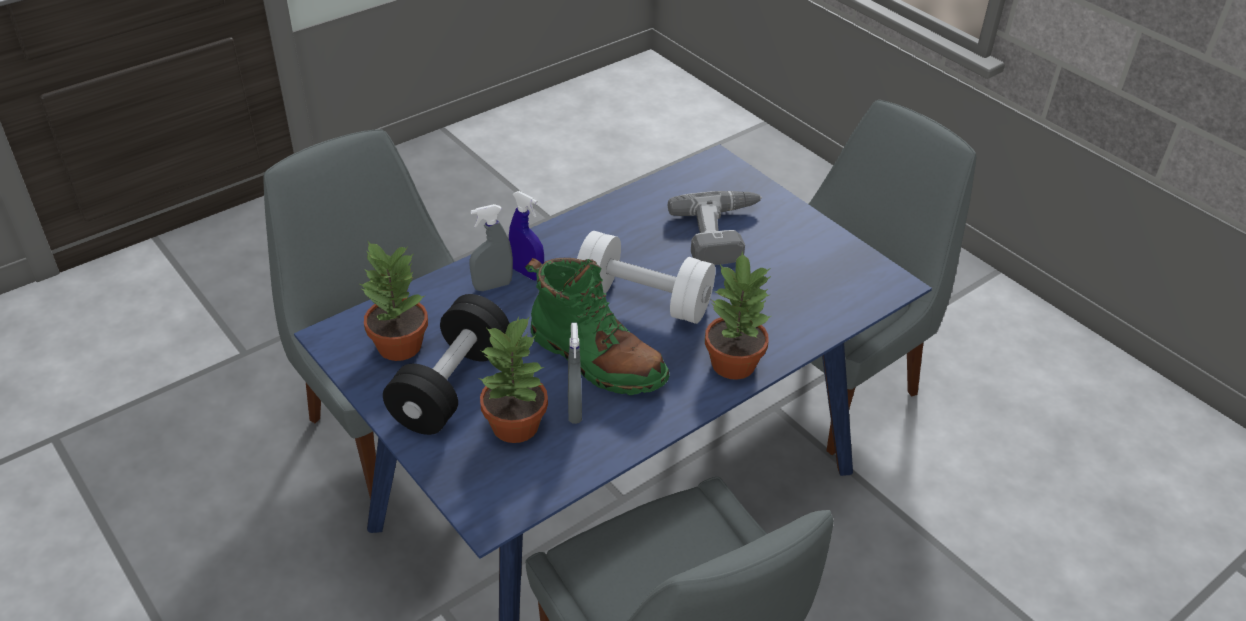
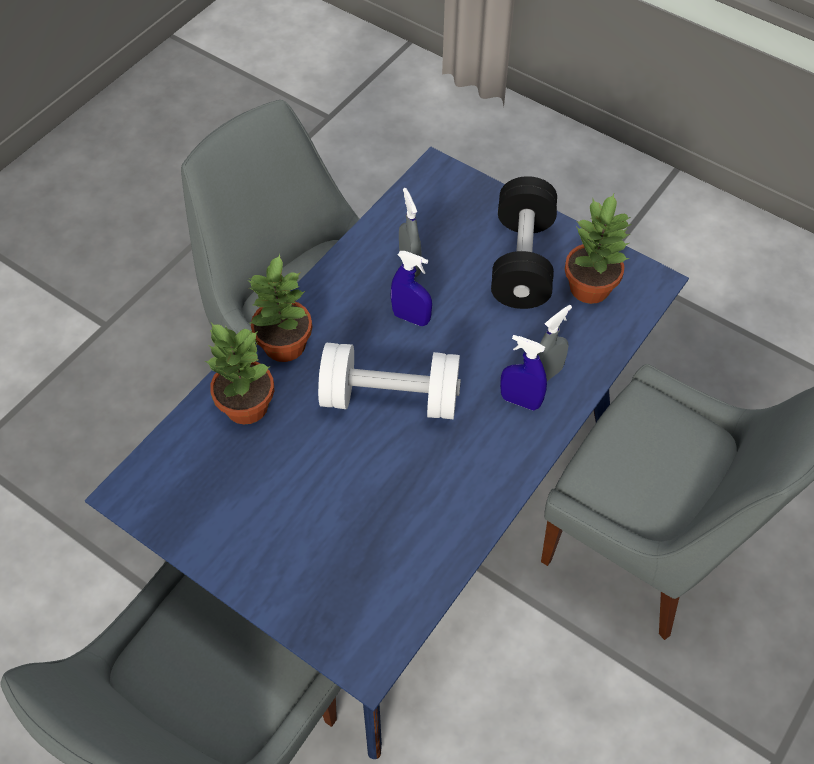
camera: 165 degrees right, 15 degrees up
potted plant [479,316,548,443] -> potted plant moved to [204,323,274,424]
green boot [525,258,670,395] -> blue spray bottle [391,251,432,326]
power drill [668,191,762,265] -> none

